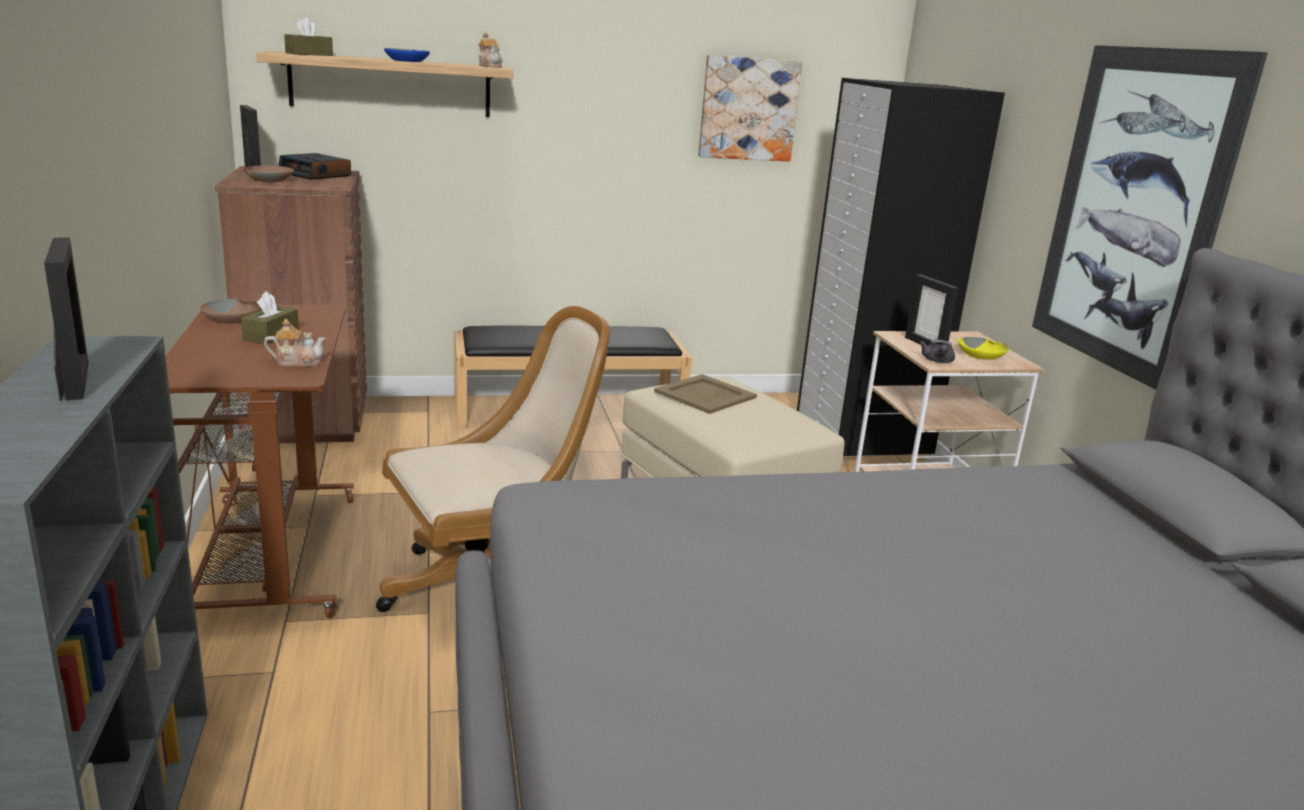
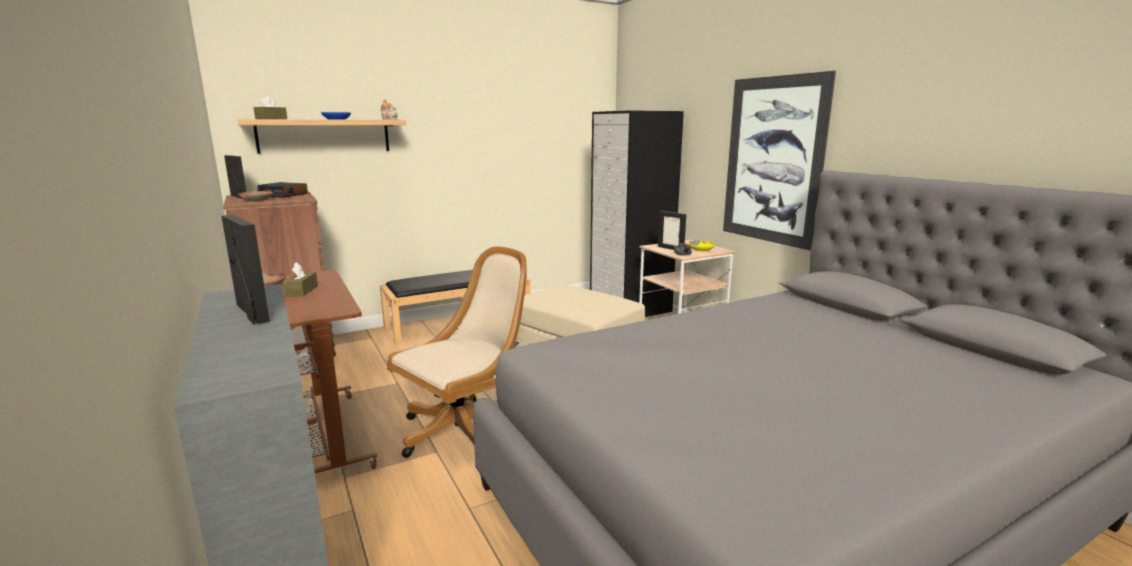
camera: 15 degrees left, 5 degrees down
teapot [264,319,326,367] -> none
beige tray [654,374,757,414] -> none
picture [698,55,802,162] -> none

